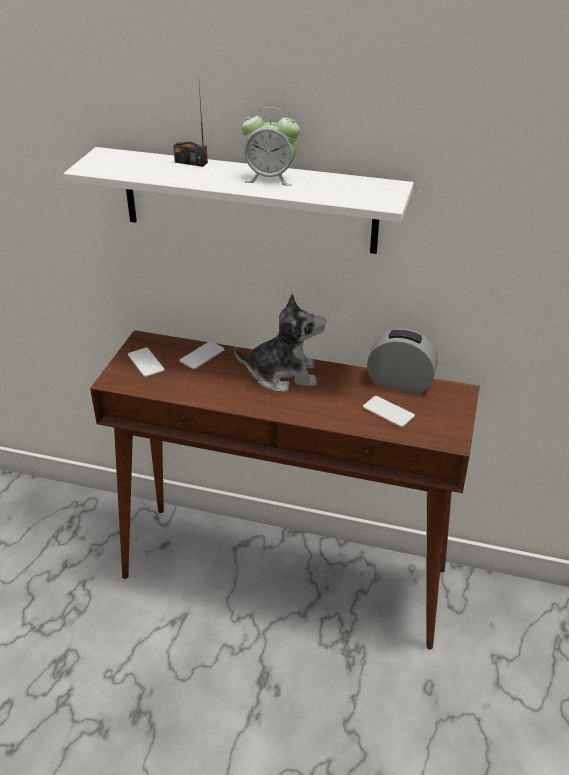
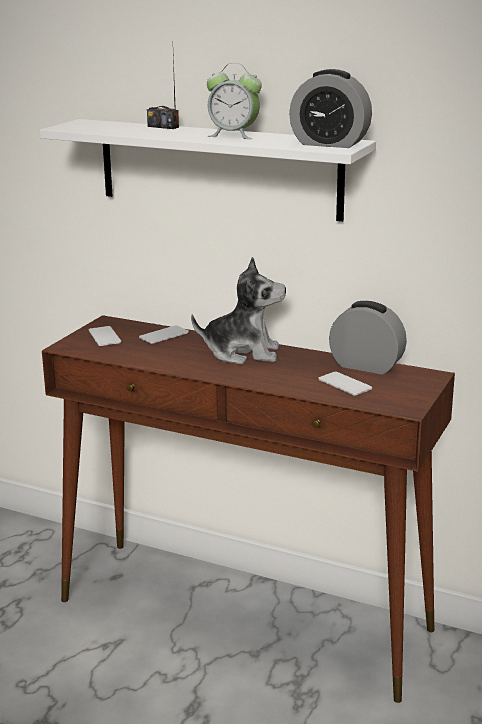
camera: 10 degrees right, 15 degrees down
none -> alarm clock [289,69,372,148]

